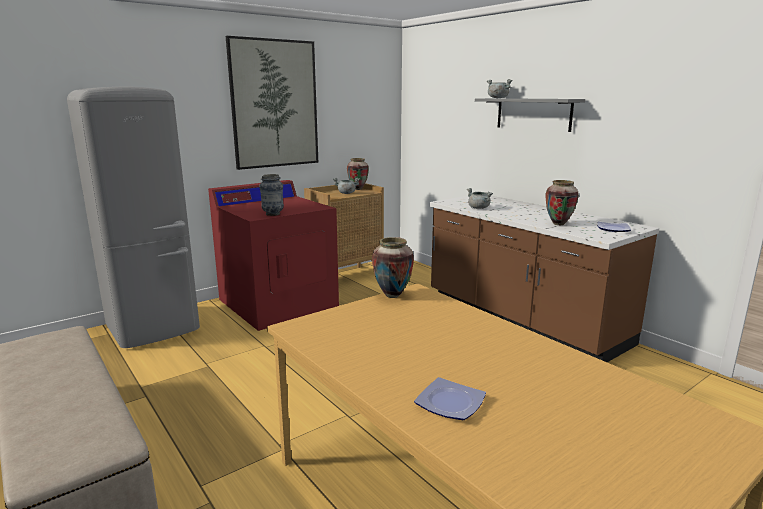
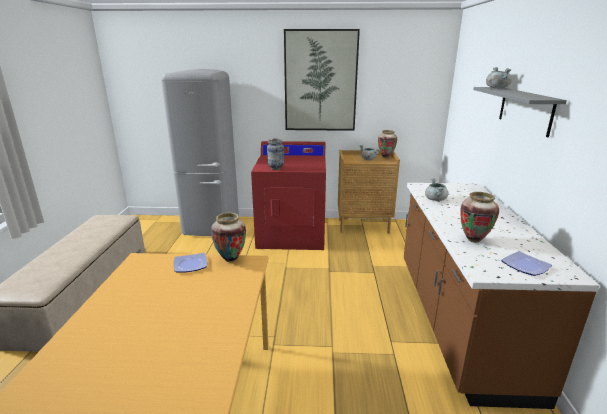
camera: 40 degrees right, 5 degrees up
plate [414,377,486,420] -> plate moved to [173,253,207,273]

